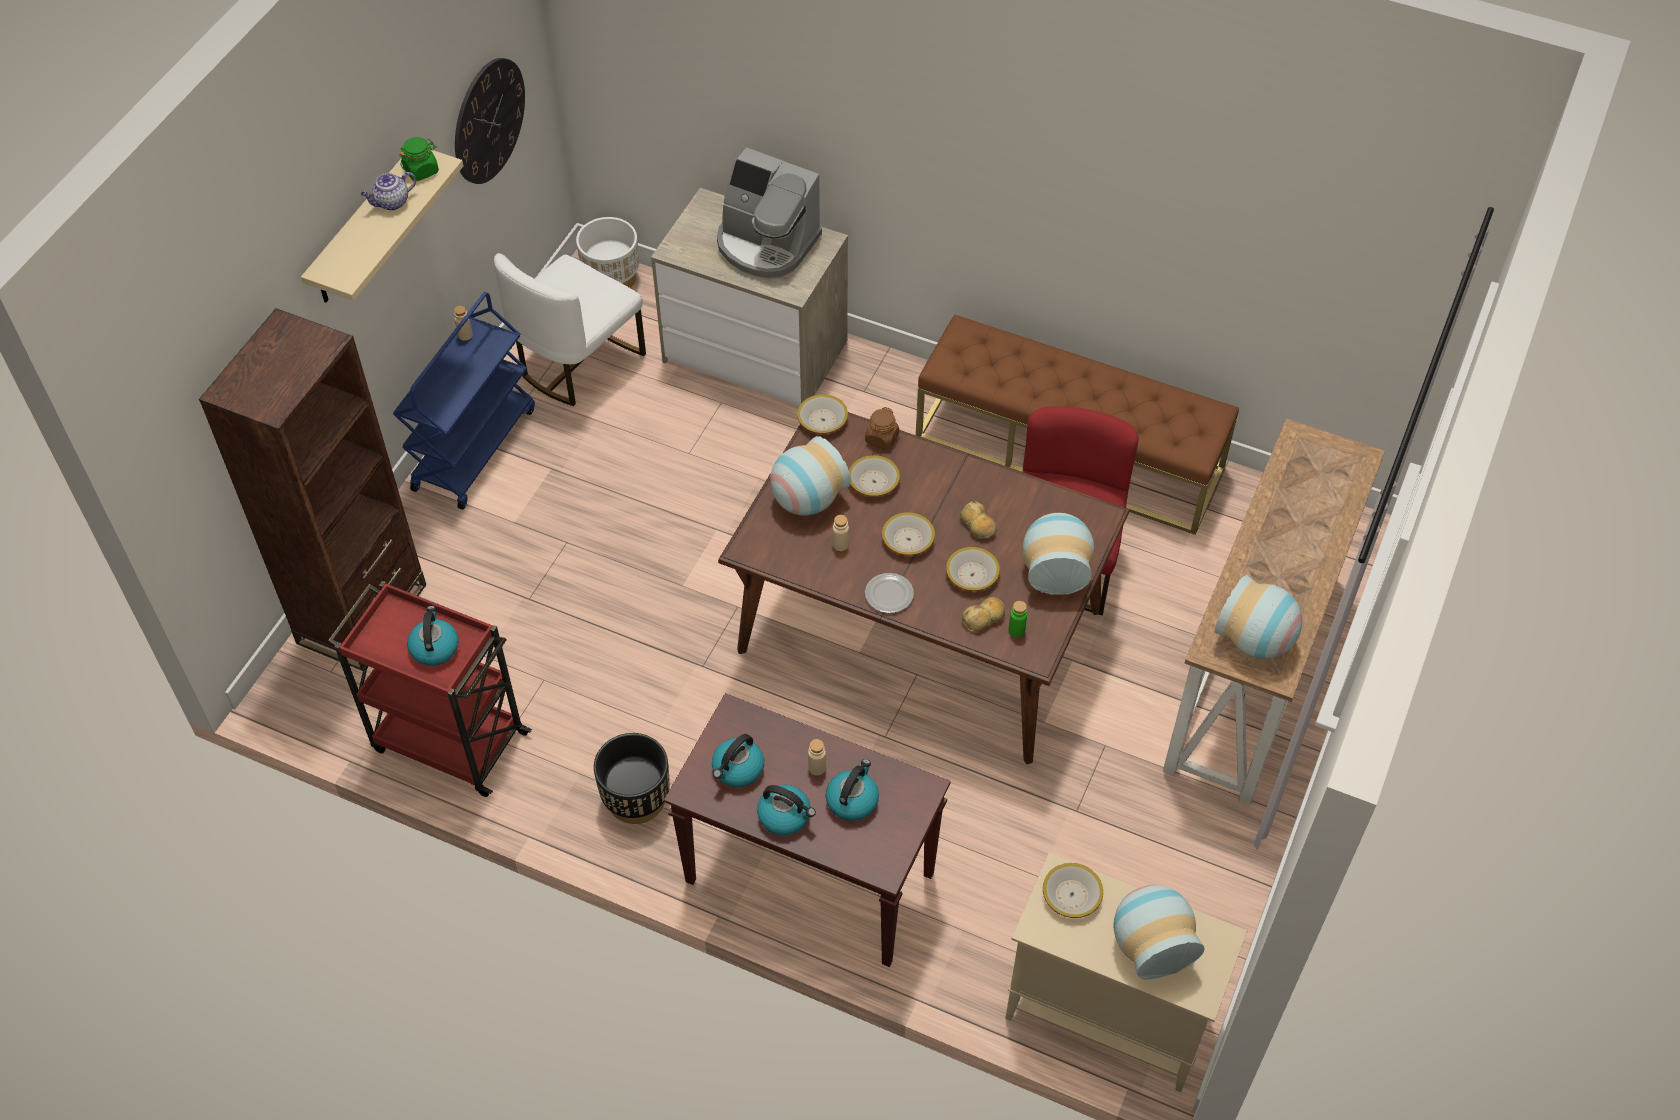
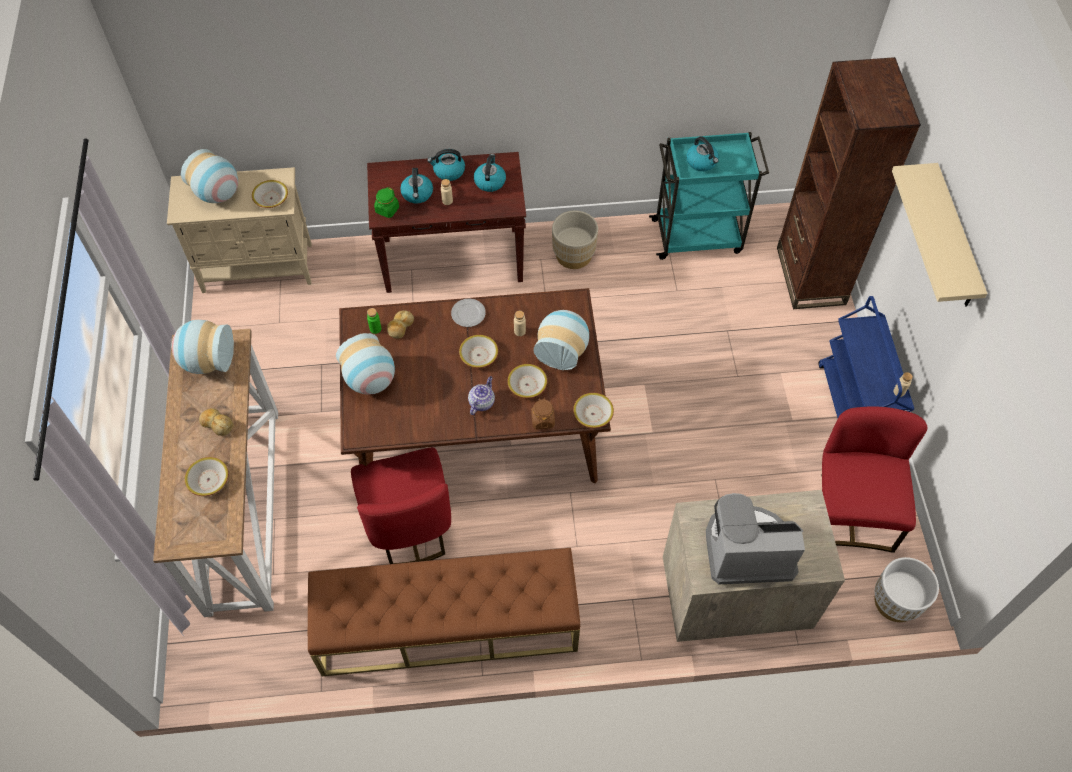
camera: 150 degrees right, 5 degrees up
red cart [328,581,532,797] -> turquoise cart [649,132,769,260]
teapot [361,172,416,210] -> teapot moved to [468,376,495,415]
green jar [399,137,439,181] -> green jar moved to [374,187,399,218]
wall clock [455,58,525,184] -> none
white chair [494,253,646,406] -> red chair [822,406,928,553]
black planter [594,733,670,824] -> beige planter [552,210,598,269]
bowl [946,547,1000,591] -> bowl moved to [185,457,229,496]
bread [960,501,997,539] -> bread moved to [199,408,234,436]

